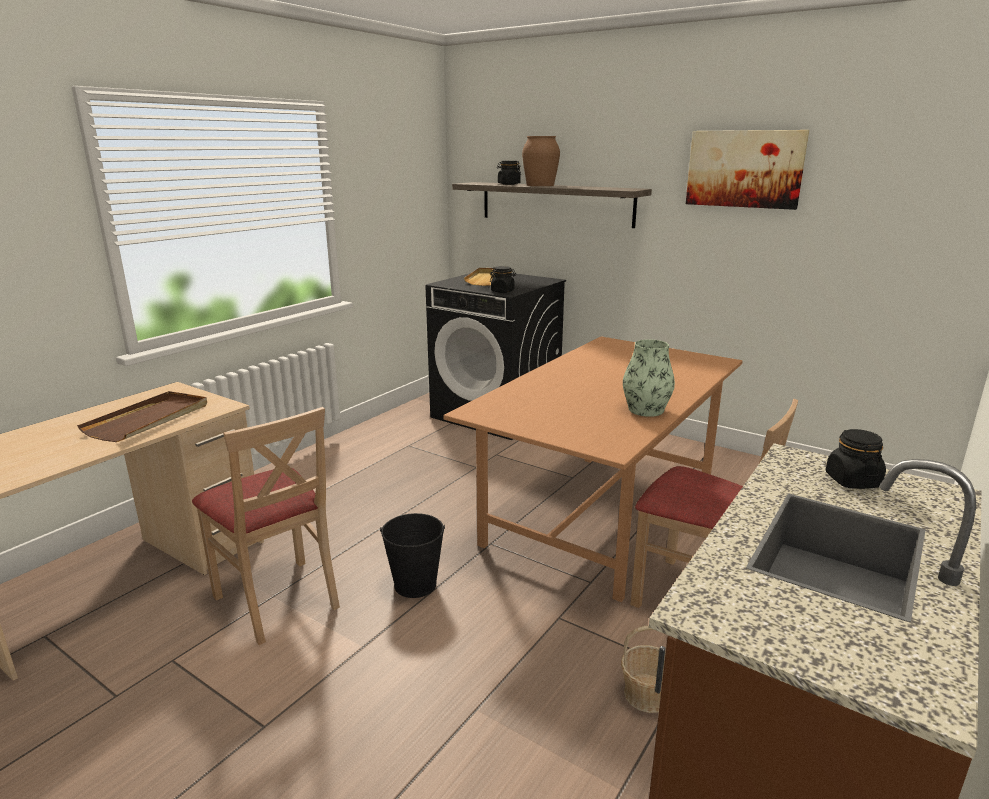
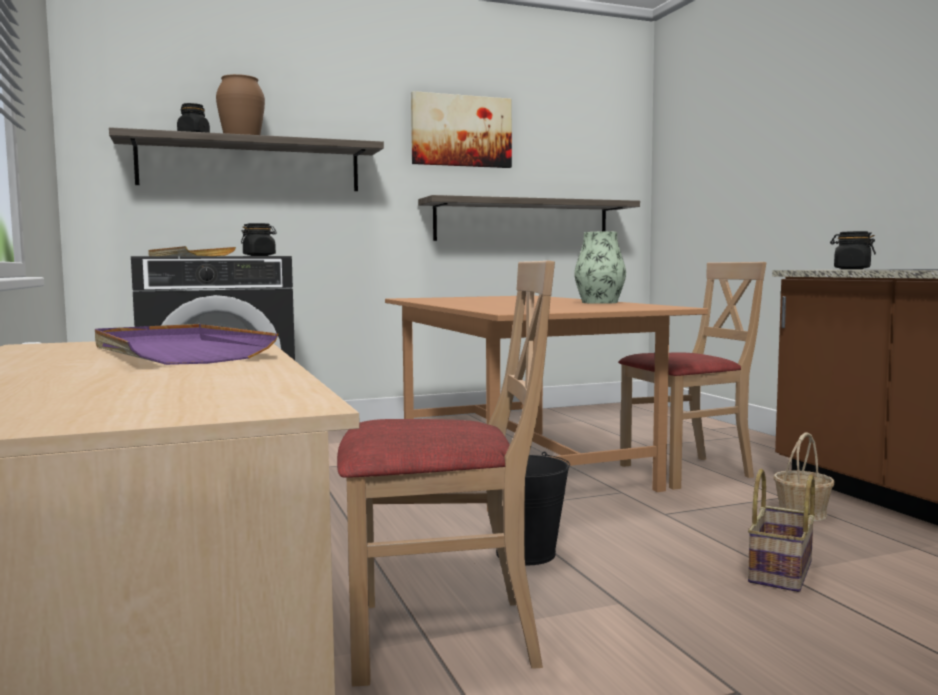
camera: 55 degrees left, 15 degrees down
brown tray [77,391,207,442] -> purple tray [95,324,278,365]
none -> shelf [418,195,640,241]
none -> basket [748,469,815,592]

